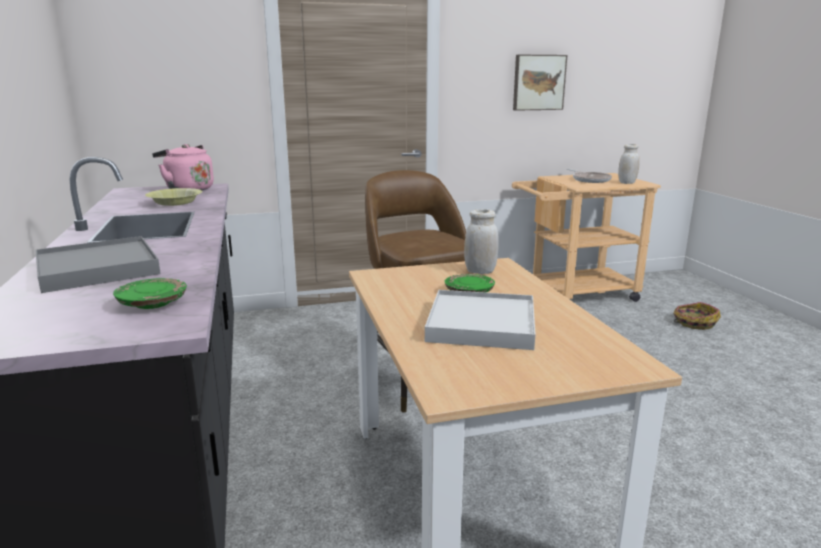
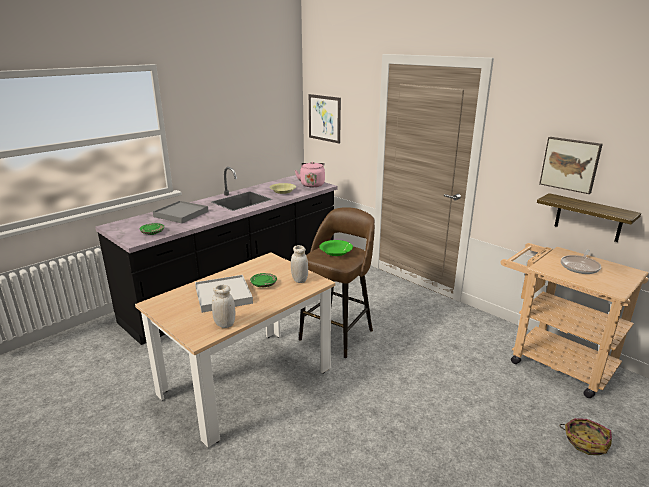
camera: 60 degrees right, 5 degrees up
white jar [618,144,640,184] -> white jar moved to [212,284,235,328]
none -> picture [309,94,341,144]
none -> green bowl [319,240,353,256]
none -> shelf [537,193,641,242]

